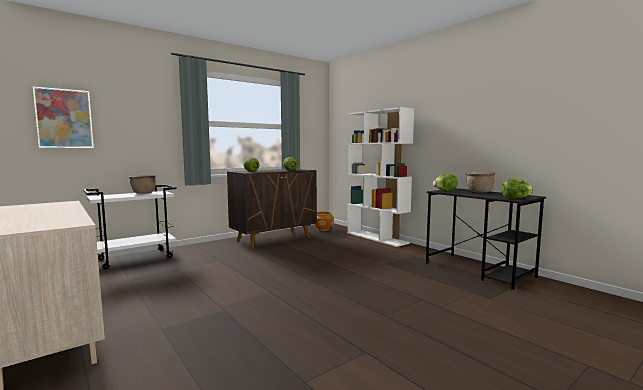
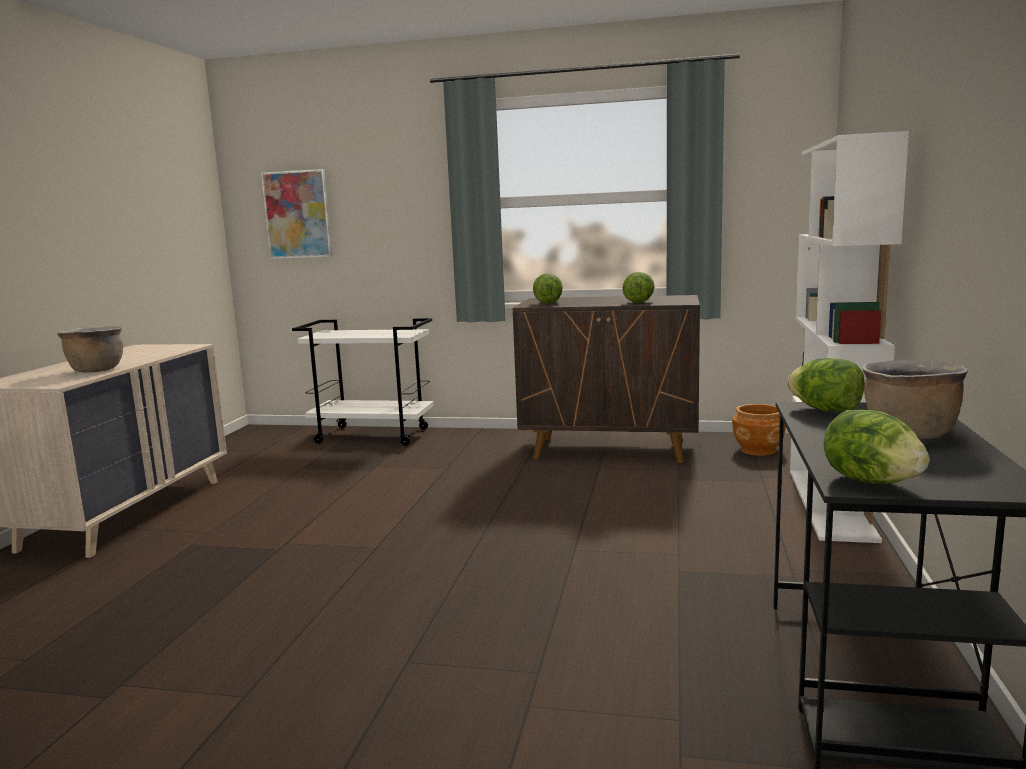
camera: 50 degrees right, 5 degrees up
brown cooking pot [129,175,156,194] -> brown cooking pot moved to [57,326,123,372]

